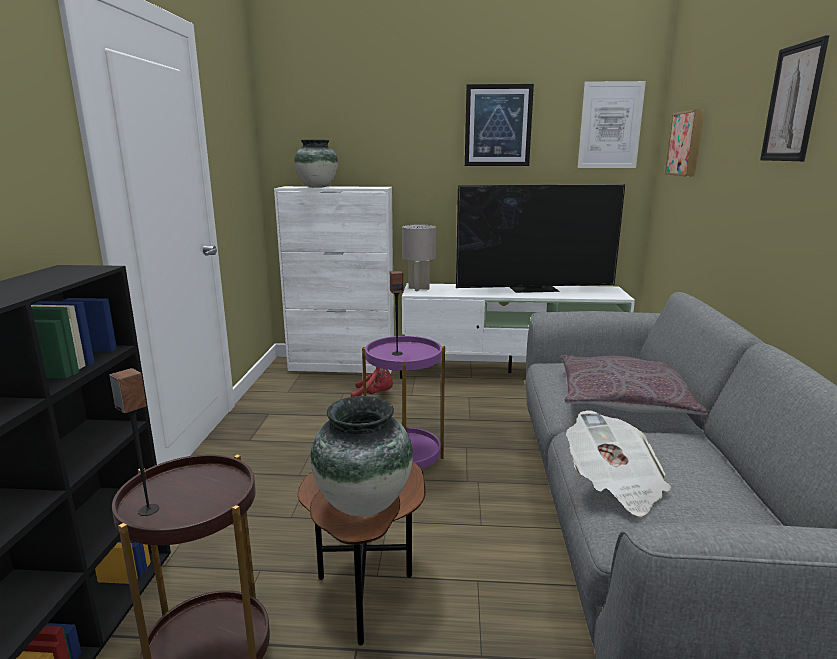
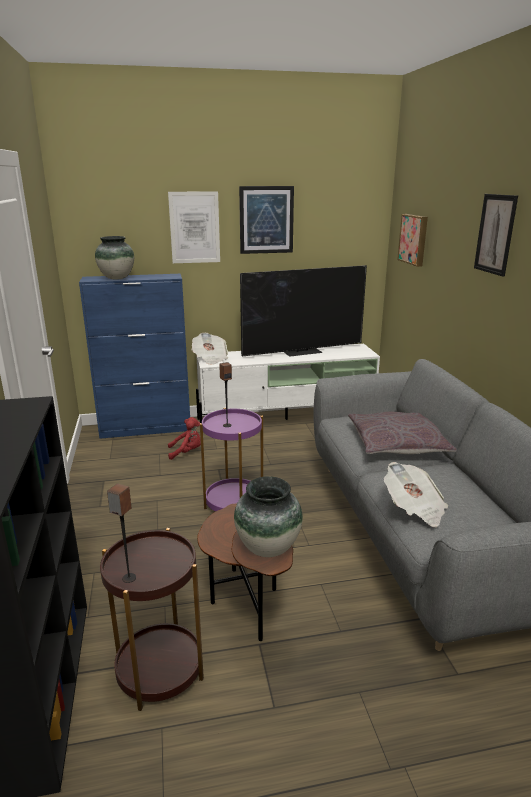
camera: 15 degrees left, 5 degrees up
white cabinet [274,186,394,373] -> blue cabinet [79,274,190,439]
grey table lamp [402,225,436,291] -> newspaper [191,333,228,365]
picture [578,81,646,168] -> picture moved to [168,191,220,263]

